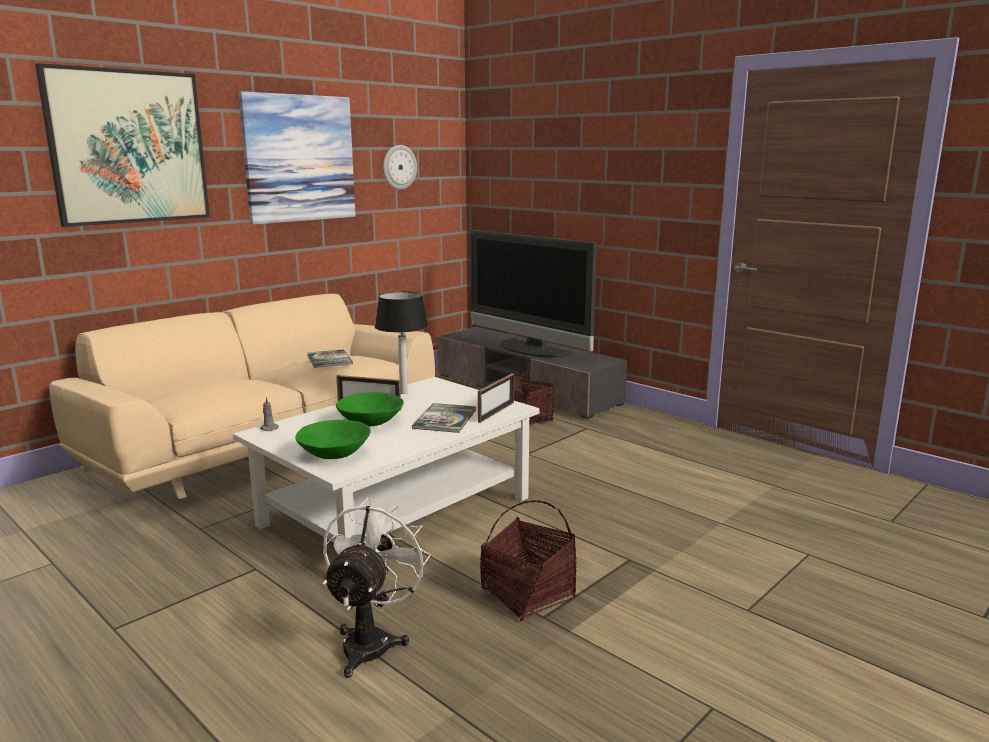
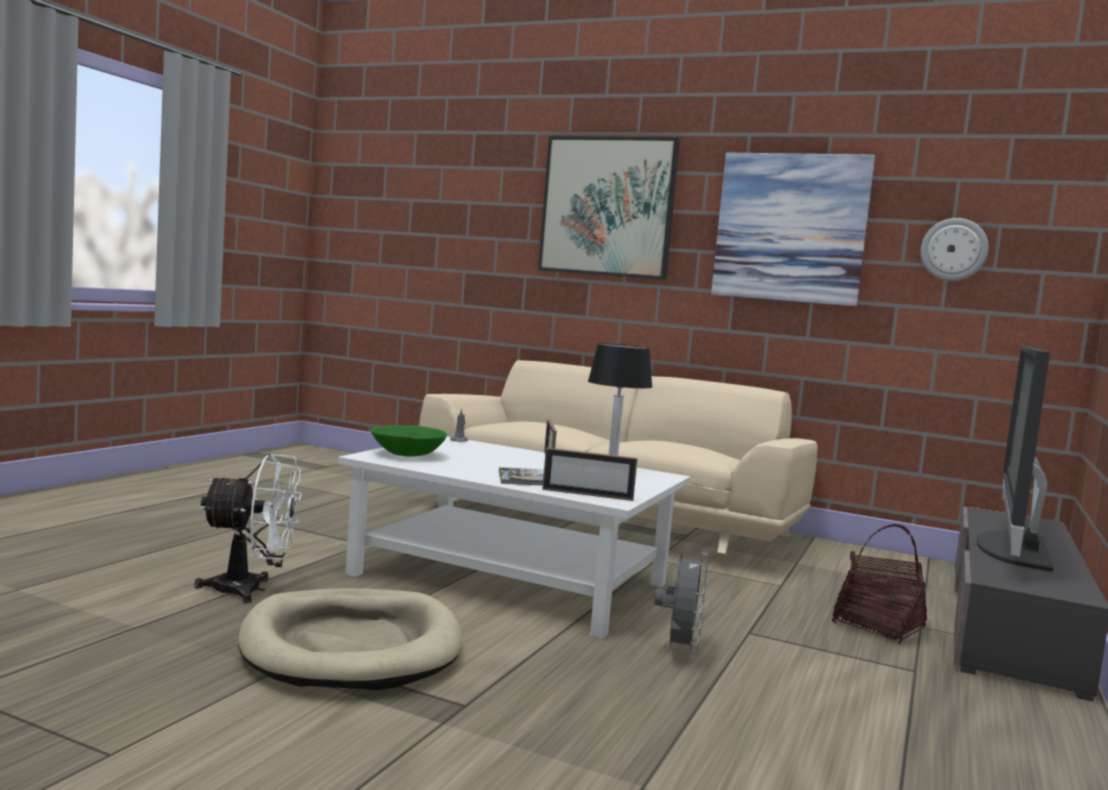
camera: 70 degrees right, 10 degrees down
book [307,350,353,368] -> none
green bowl [336,392,404,426] -> none
basket [480,500,577,621] -> beige dog bed [238,588,462,690]
none -> grey fan [654,549,709,658]

